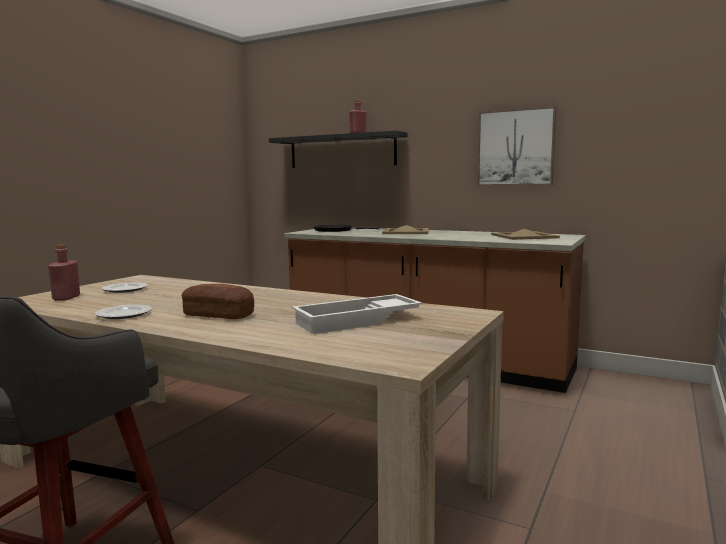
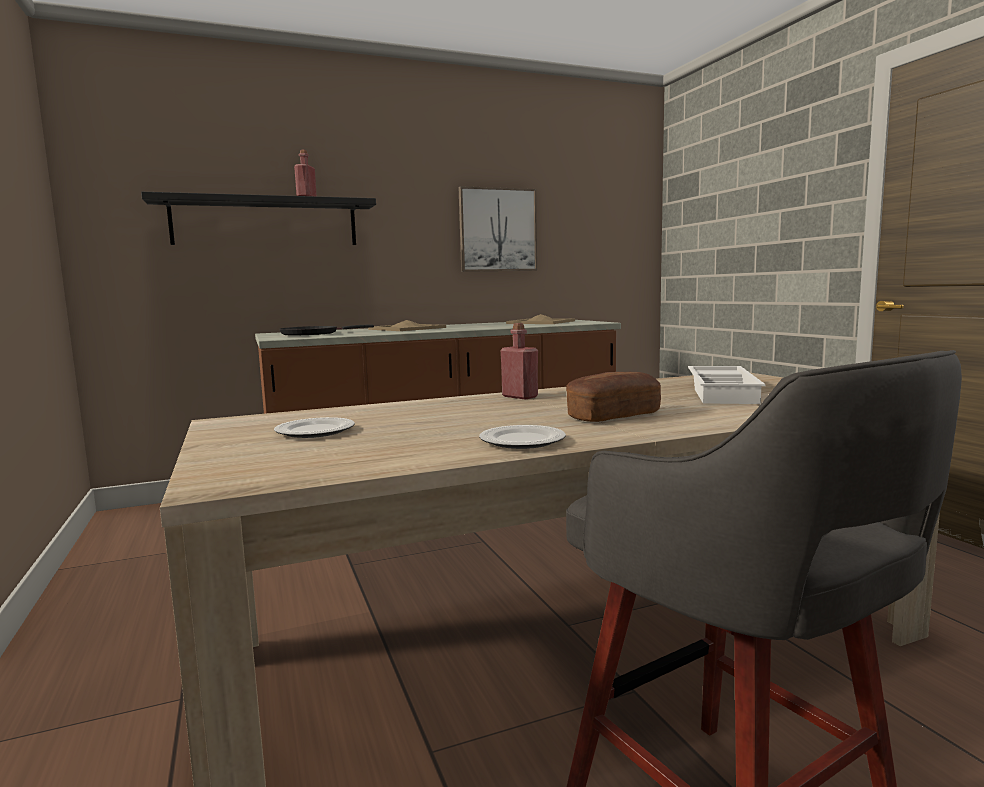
camera: 50 degrees left, 0 degrees up
red bottle [48,244,80,300] -> red bottle moved to [501,323,538,399]

